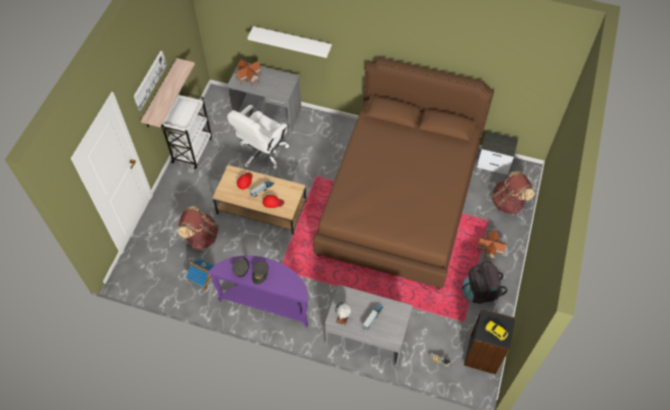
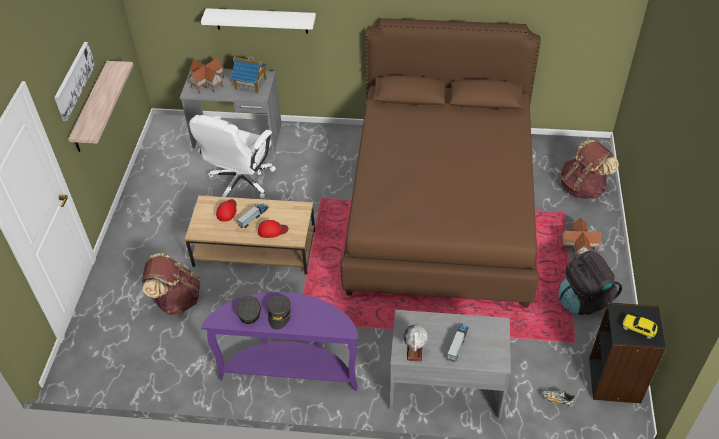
camera: 10 degrees left, 10 degrees down
white cart [161,92,212,169] -> none
toy house [186,258,214,290] -> toy house moved to [231,57,267,94]
nightstand [477,131,518,175] -> none

